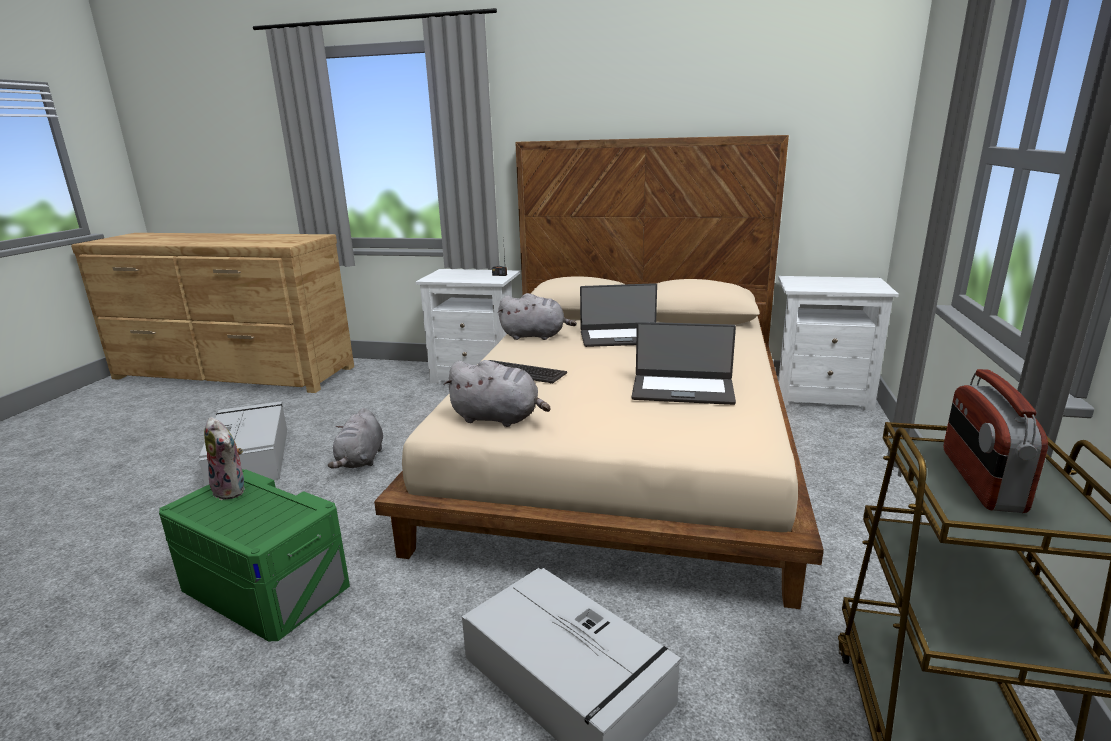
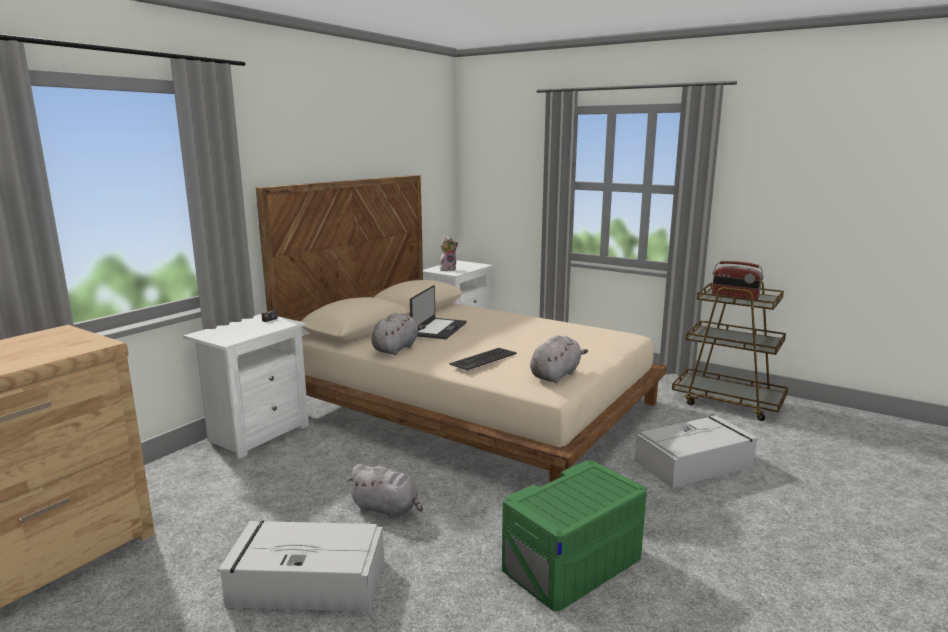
camera: 70 degrees left, 5 degrees down
plush toy [204,417,245,500] -> plush toy moved to [440,236,458,271]
laptop [632,322,736,405] -> none

